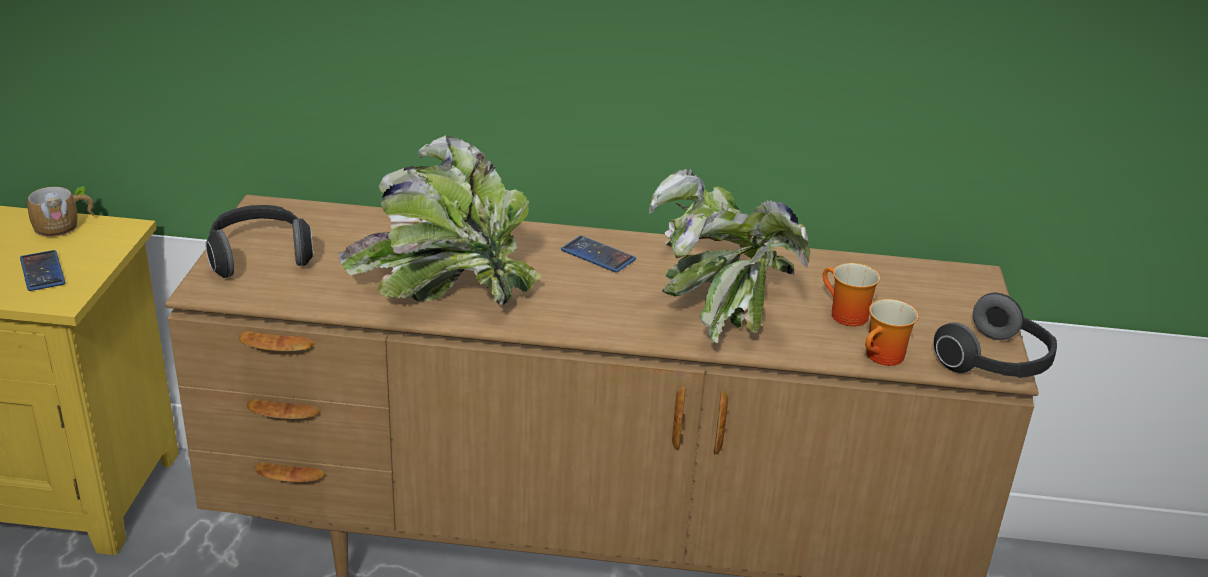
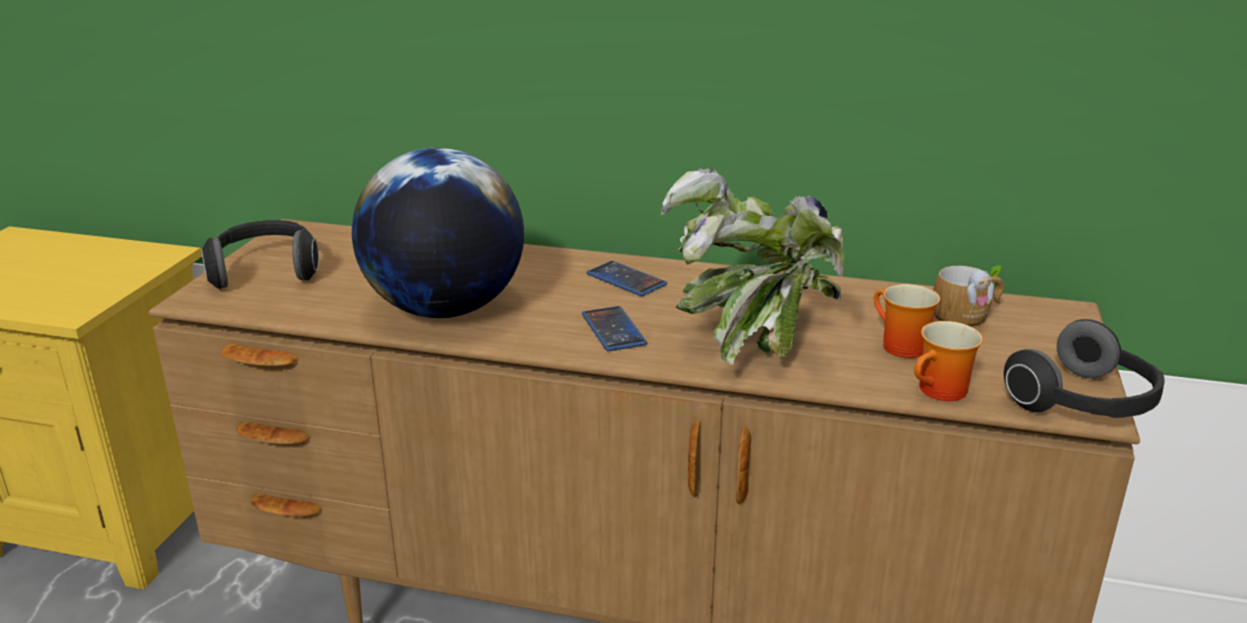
camera: 10 degrees right, 5 degrees down
phone [20,250,65,291] -> phone moved to [582,306,647,351]
mug [27,186,94,237] -> mug moved to [933,265,1005,328]
potted plant [339,135,541,305] -> globe [352,148,524,318]

